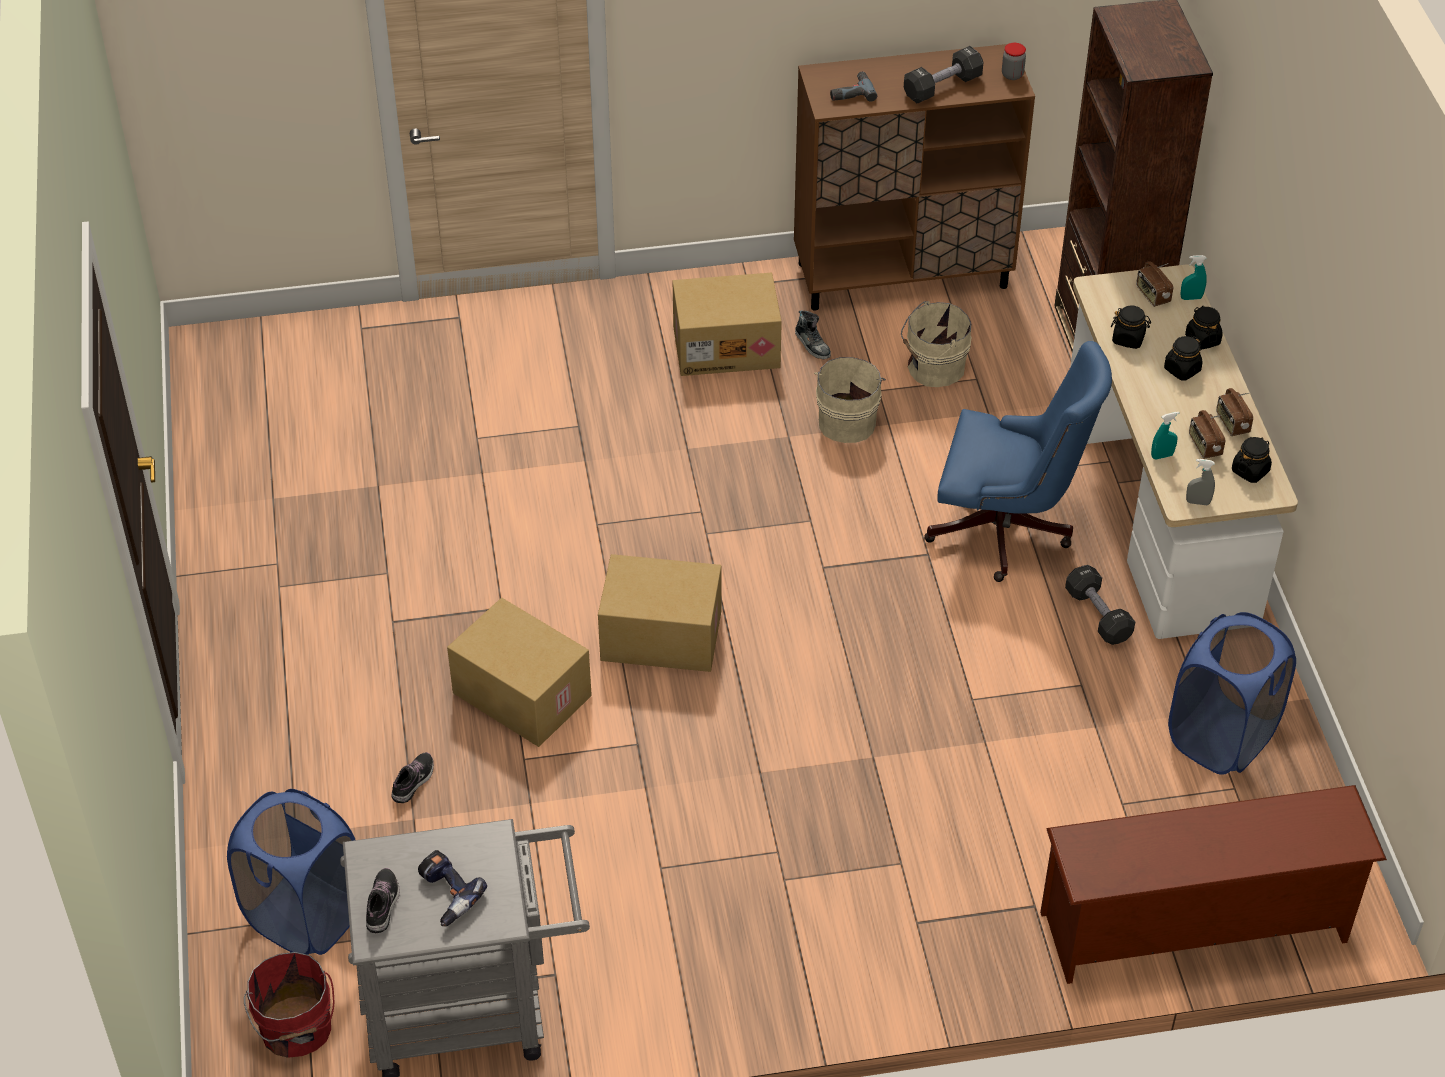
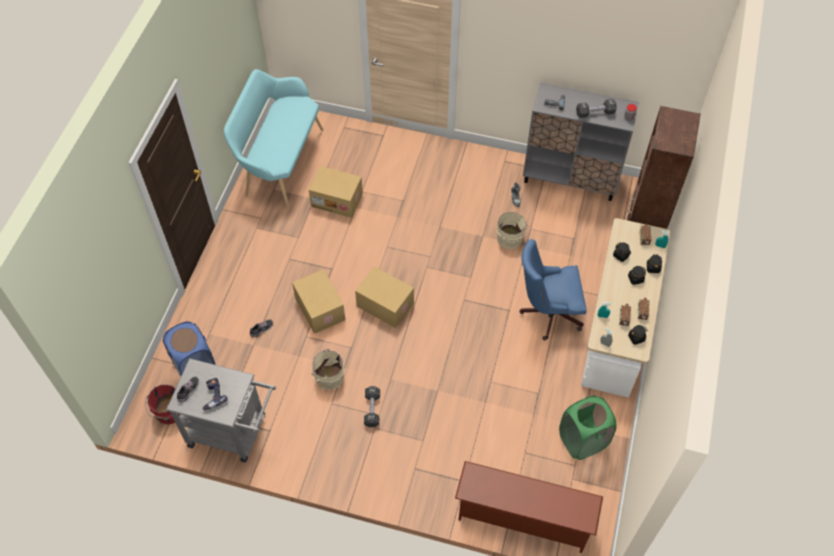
camera: 25 degrees right, 10 degrees up
cardboard box [673,273,782,376] -> cardboard box moved to [309,166,363,218]
brown cabinet [794,44,1035,311] -> grey cabinet [523,82,639,201]
beige bucket [901,301,972,387] -> beige bucket moved to [312,349,344,390]
blue office chair [924,341,1112,582] -> blue office chair turned 135 degrees clockwise [519,239,587,340]
black dumbbell [1065,565,1135,645] -> black dumbbell moved to [364,386,380,427]
blue laundry basket [1168,612,1296,775] -> green laundry basket [559,395,617,460]
none -> turquoise bench [224,69,323,210]

